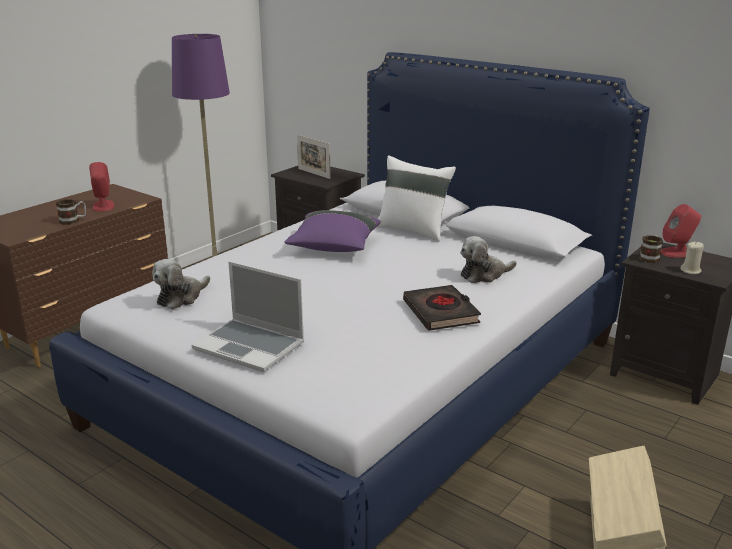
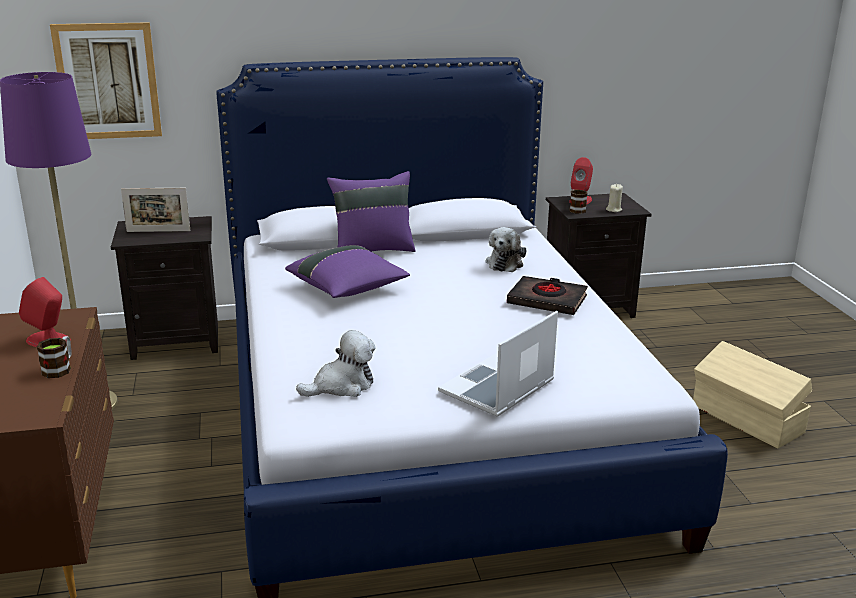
camera: 50 degrees left, 0 degrees up
plush toy [152,259,210,309] -> plush toy turned 105 degrees counterclockwise [296,330,376,397]
laptop [192,261,304,372] -> laptop turned 150 degrees clockwise [438,311,558,417]
white pillow [377,155,456,242] -> purple pillow [327,171,415,252]
none -> picture [50,22,162,139]

